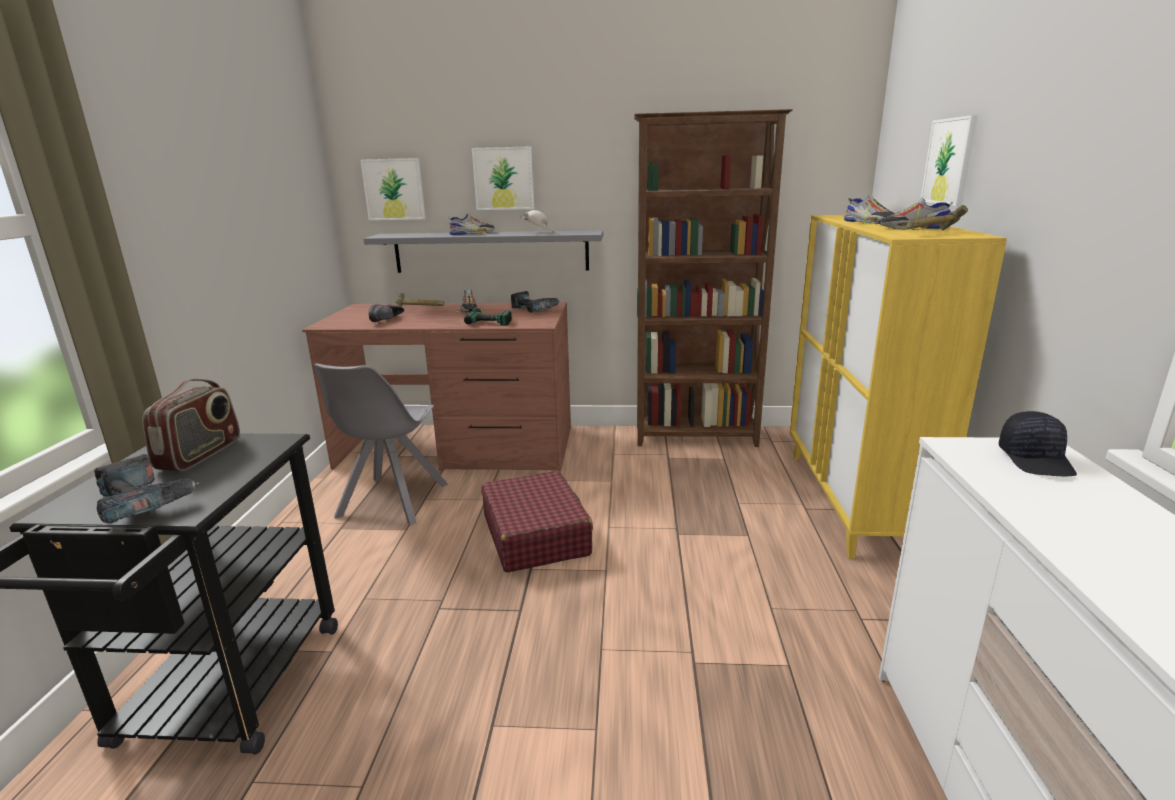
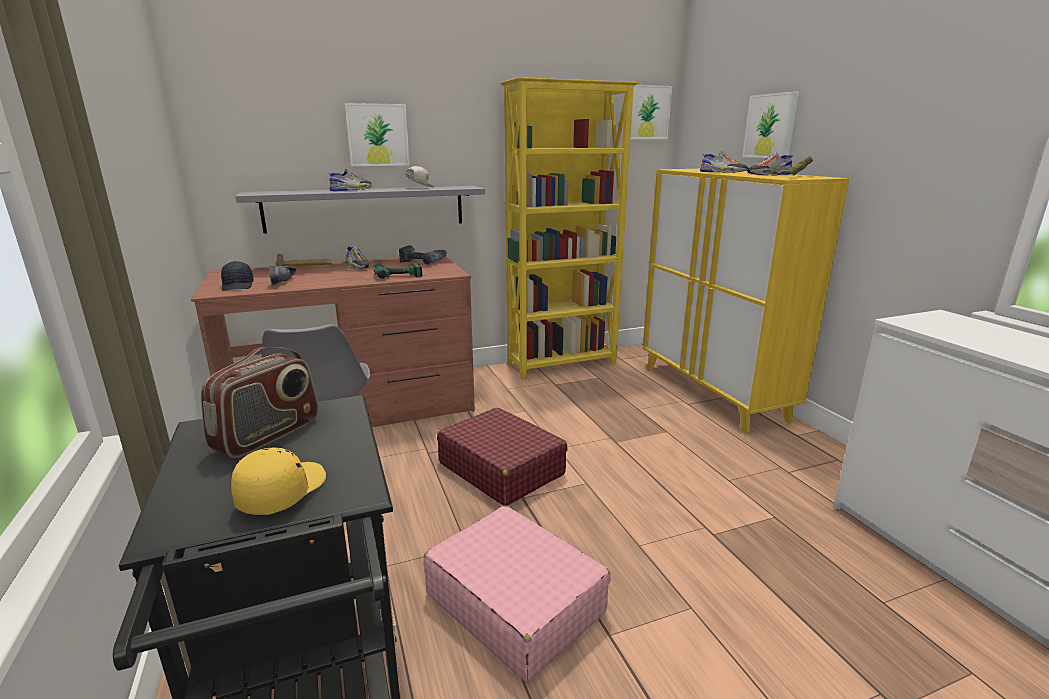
camera: 25 degrees left, 0 degrees up
power drill [94,454,199,524] -> yellow cap [231,447,326,515]
radio [142,379,240,471] -> radio turned 45 degrees clockwise [201,347,319,458]
picture [360,158,426,220] -> picture moved to [630,85,672,139]
brown bookcase [634,109,793,447] -> yellow bookcase [500,77,640,379]
black cap [999,411,1077,476] -> black cap moved to [221,261,254,291]
none -> pink suitcase [423,506,611,682]

